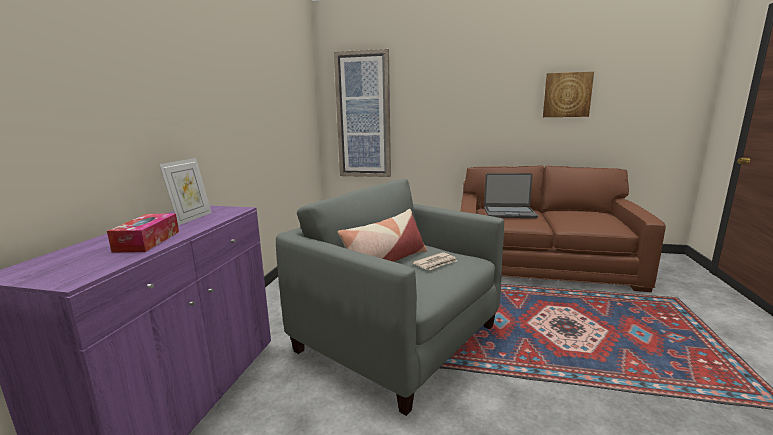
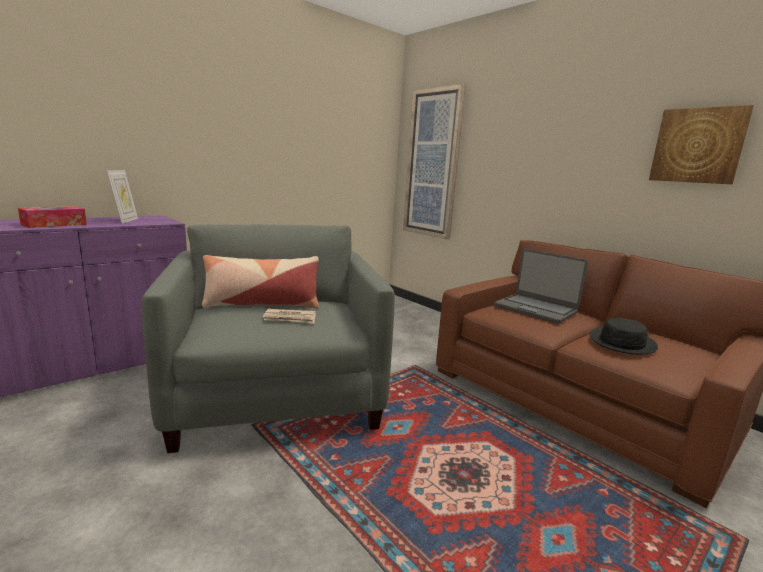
camera: 35 degrees right, 0 degrees up
picture frame [159,158,212,226] -> picture frame turned 60 degrees counterclockwise [107,170,138,224]
none -> black hat [590,317,658,355]

